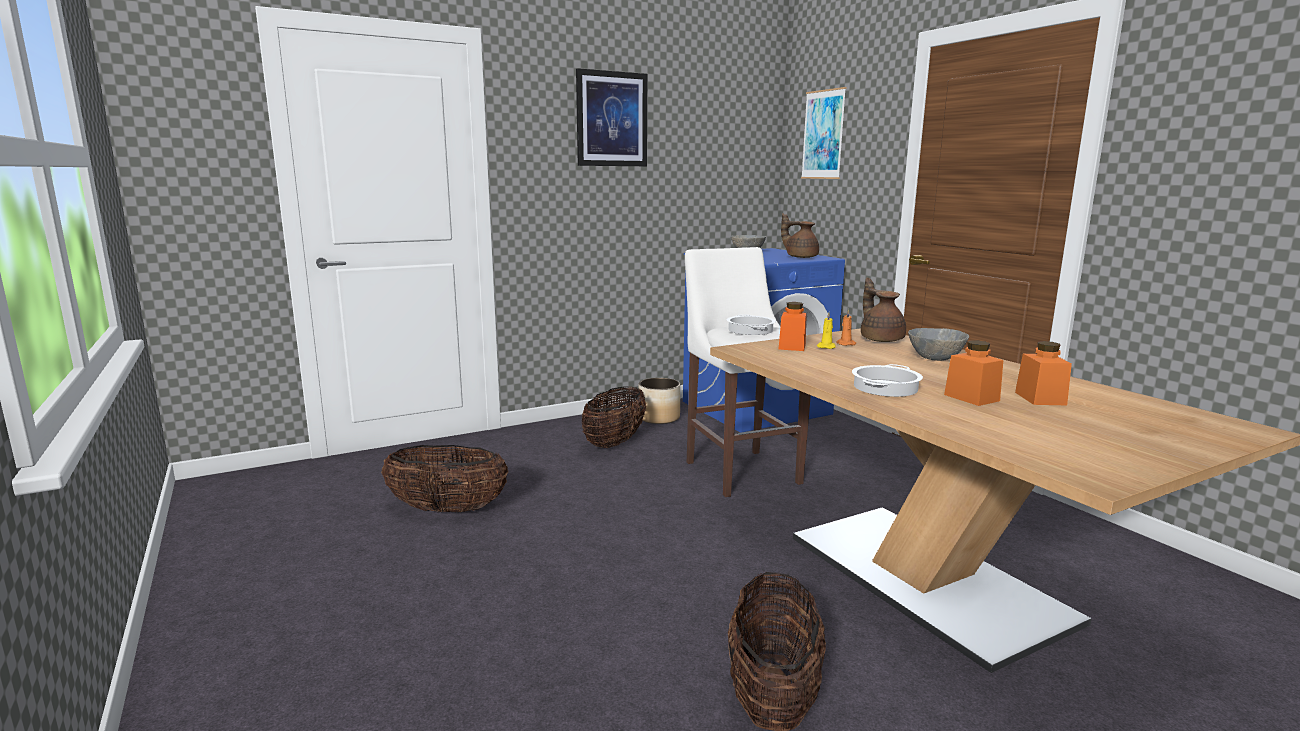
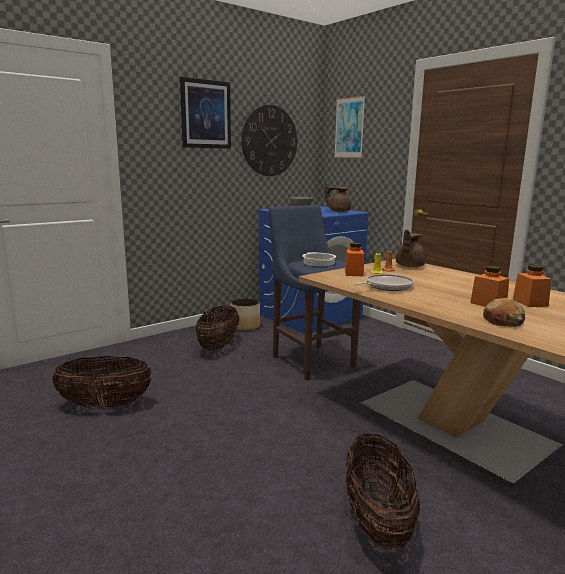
camera: 10 degrees left, 0 degrees up
white stool [685,247,811,497] -> blue stool [269,205,361,381]
cooking pot [852,364,923,397] -> none
brown teapot [861,278,906,342] -> brown teapot turned 120 degrees counterclockwise [396,230,426,267]
grey bowl [908,328,969,361] -> none
none -> wall clock [241,105,297,176]
none -> frying pan [354,274,414,291]
none -> bread [483,298,525,327]

